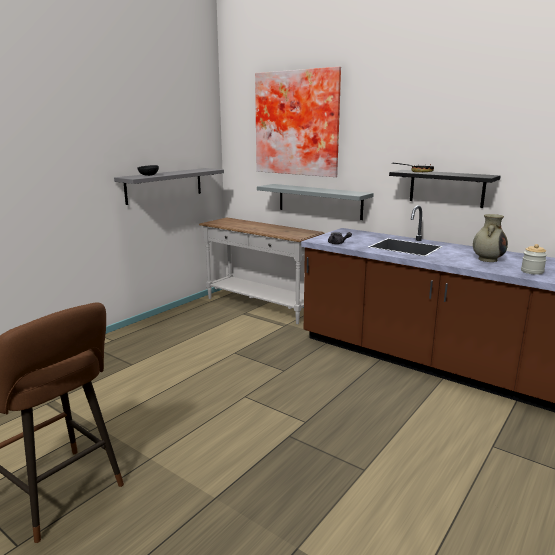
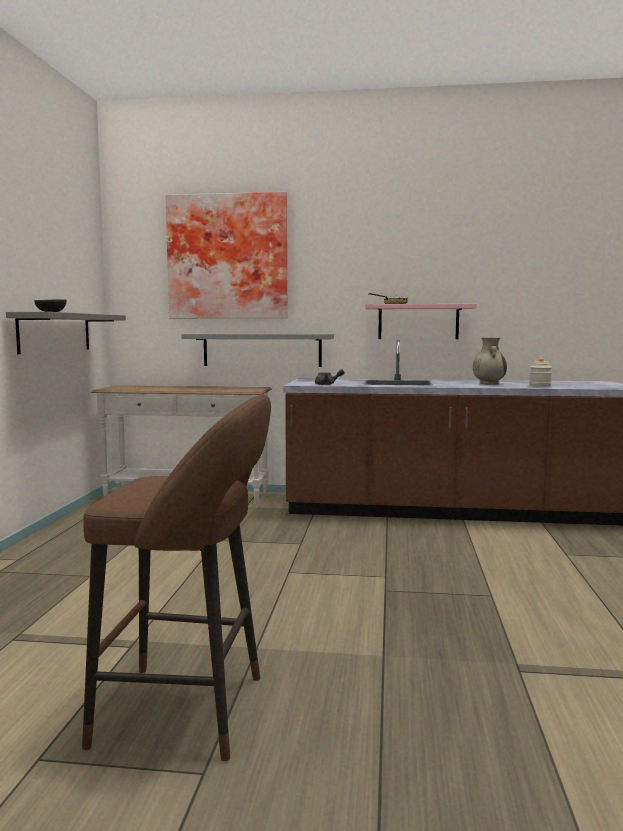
camera: 30 degrees left, 10 degrees down
black shelf [389,170,501,208] -> pink shelf [365,304,477,339]

